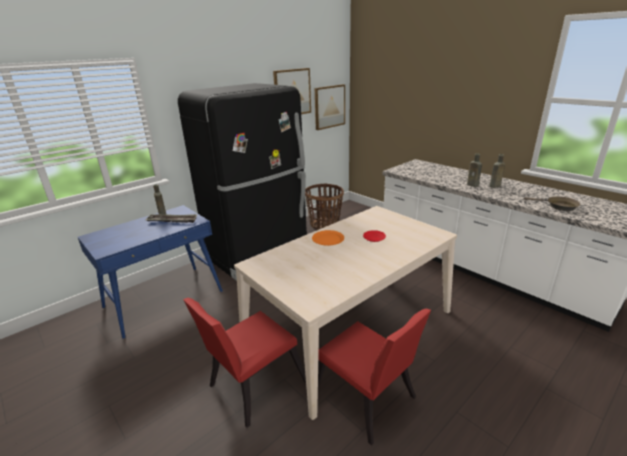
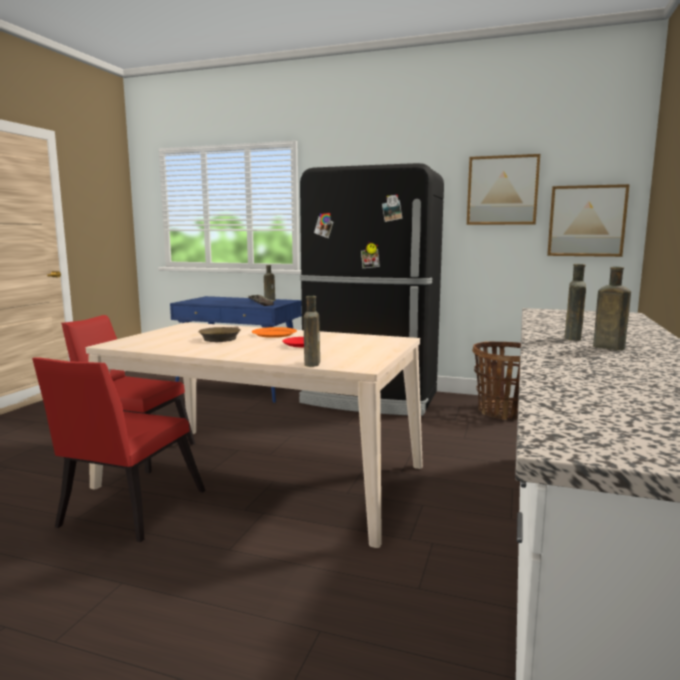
camera: 60 degrees right, 15 degrees down
brown frying pan [524,197,581,211] -> brown frying pan moved to [198,326,241,342]
none -> brown bottle [303,296,320,367]

